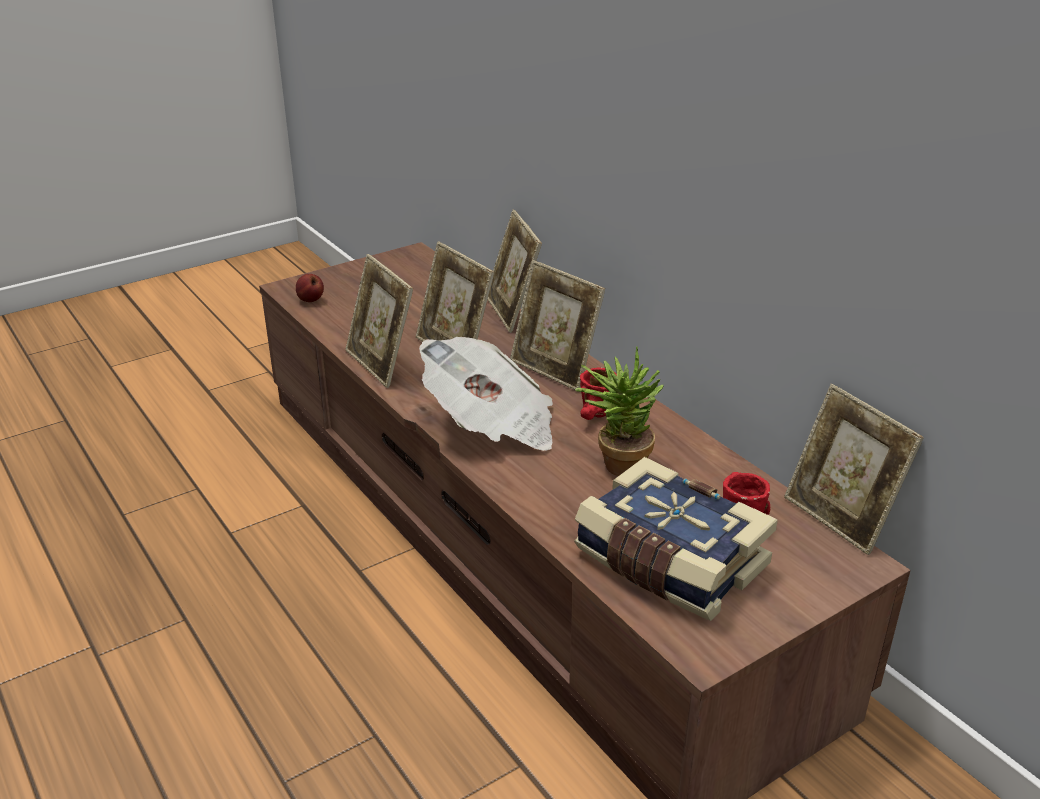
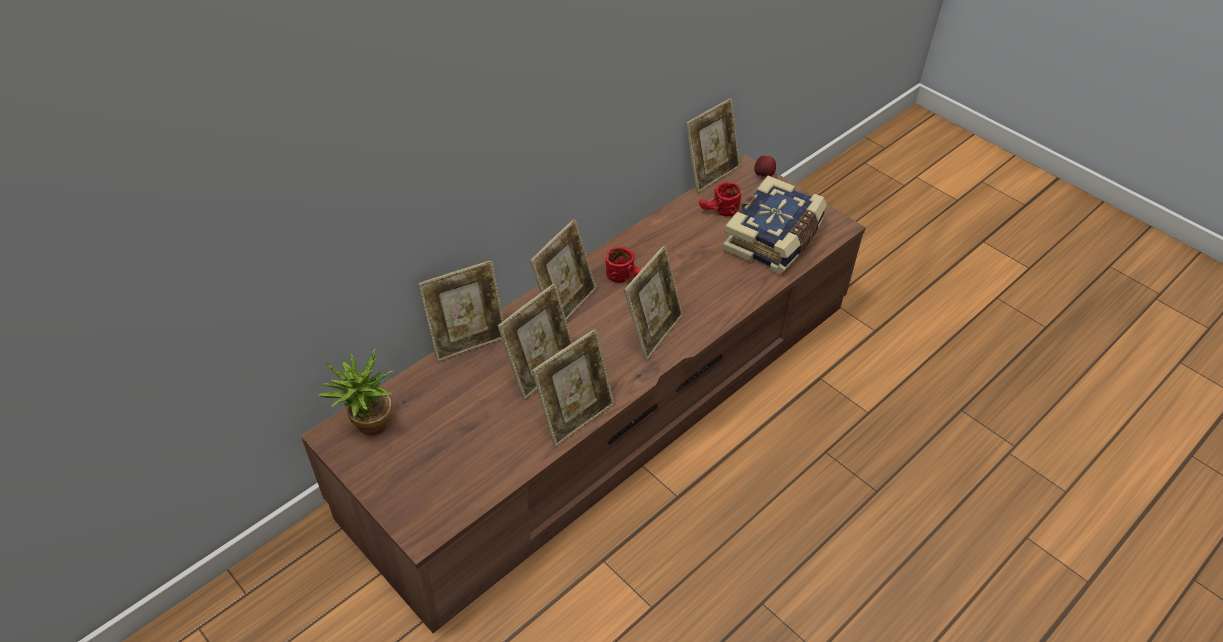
camera: 100 degrees left, 15 degrees up
apple [296,274,324,302] -> apple moved to [754,156,776,178]
newspaper [419,337,553,451] -> picture frame [624,245,683,360]
potted plant [575,346,664,476] -> potted plant moved to [319,349,393,436]

